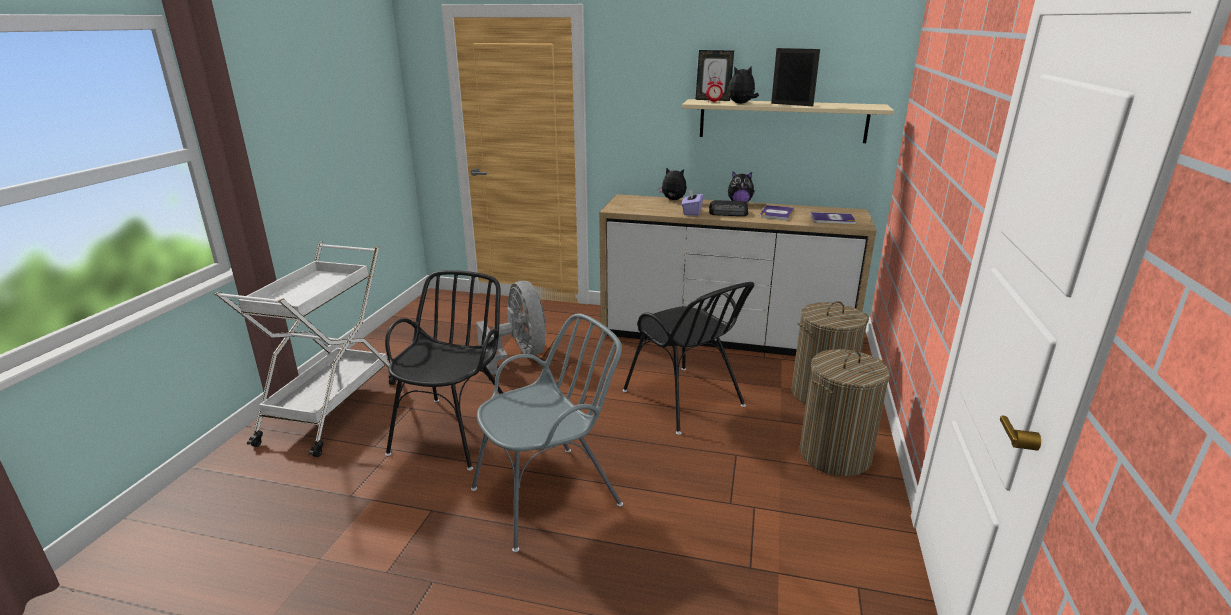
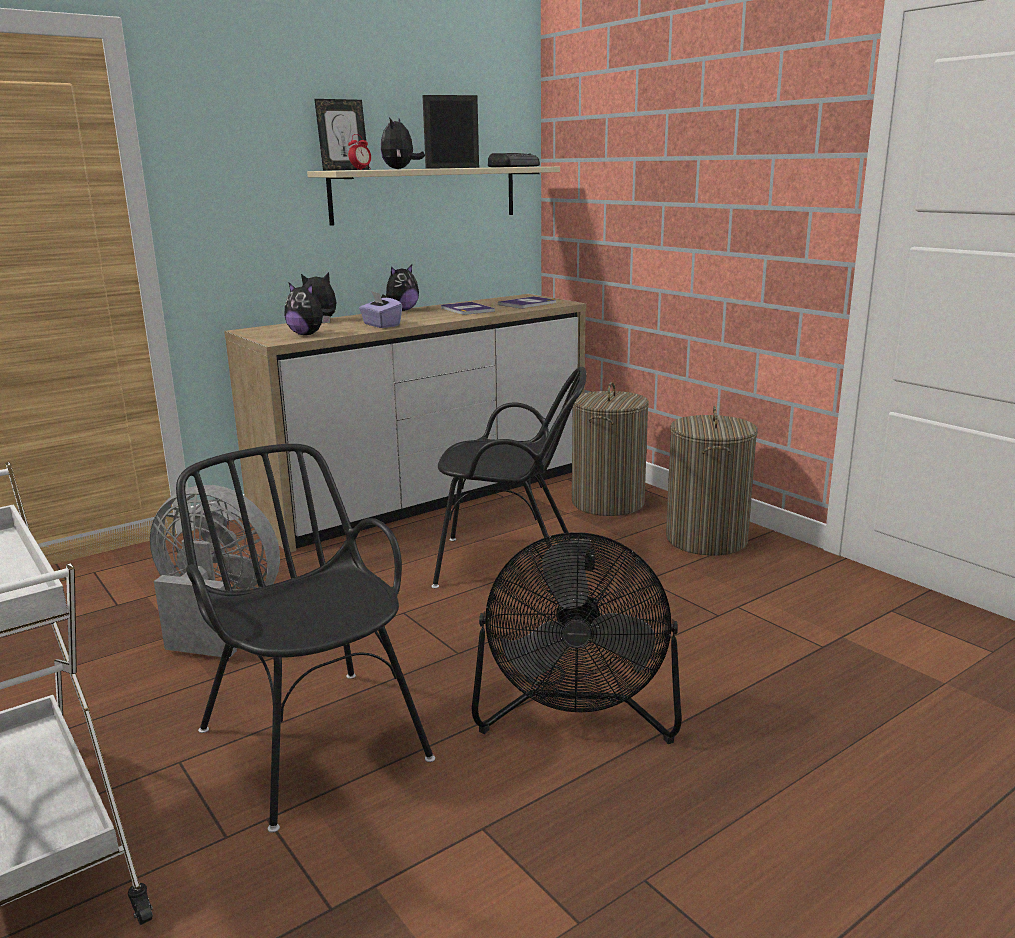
camera: 50 degrees left, 5 degrees down
grey chair [471,313,623,552] -> black fan [472,532,682,744]
radio [709,200,748,216] -> radio moved to [488,153,540,167]
none -> plush toy [284,283,330,335]

